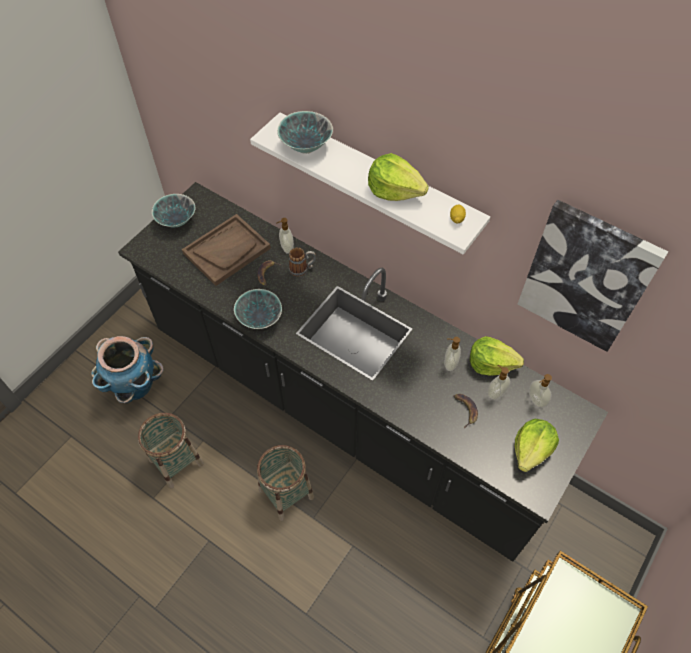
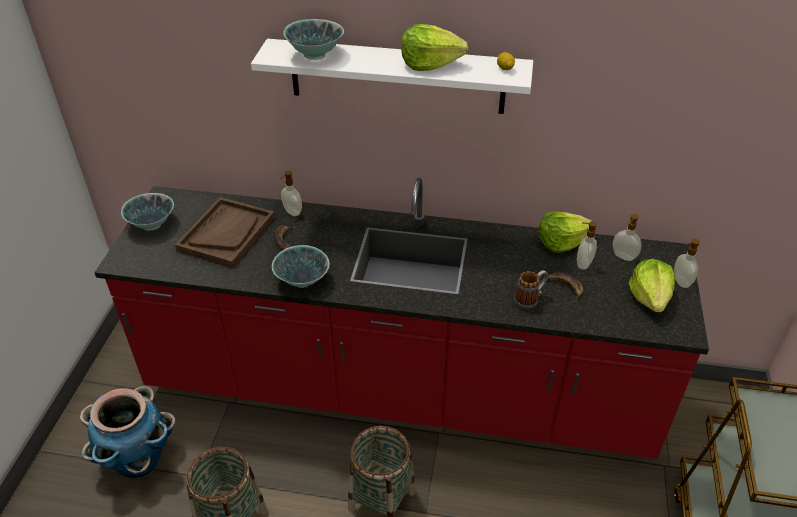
camera: 25 degrees left, 15 degrees down
black counter [118,182,608,562] -> red counter [94,178,709,459]
mug [289,247,316,276] -> mug moved to [514,270,548,310]
soap dispenser [444,337,461,371] -> soap dispenser moved to [674,239,700,288]
picture [518,200,668,352] -> none

